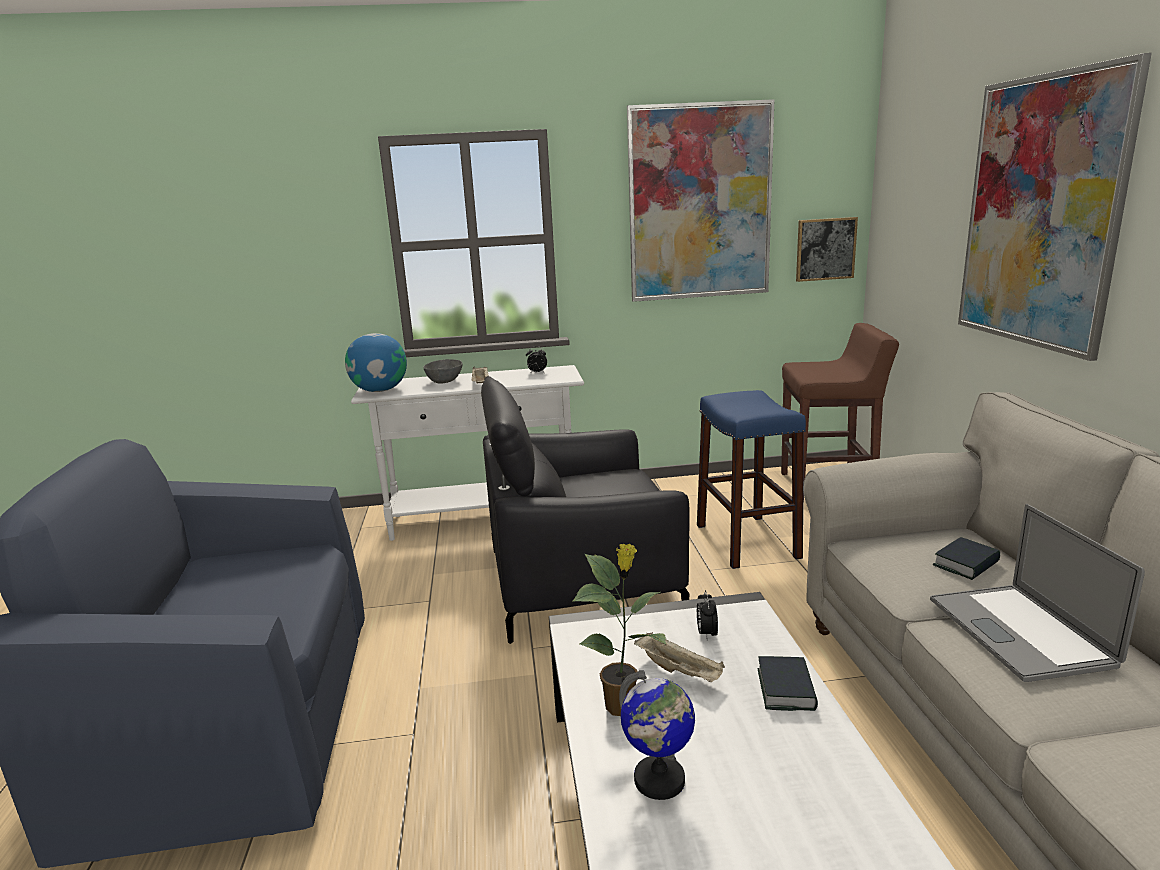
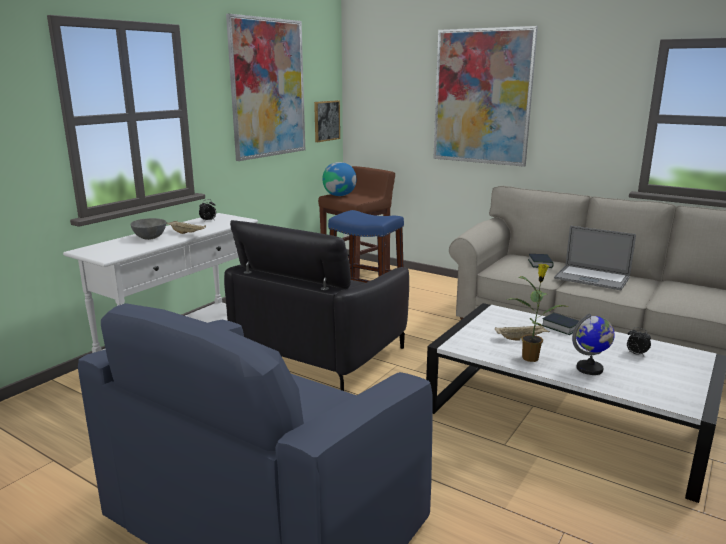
camera: 50 degrees left, 0 degrees up
globe [345,333,407,392] -> globe moved to [322,162,357,196]
alarm clock [697,590,718,639] -> alarm clock moved to [627,327,651,356]

